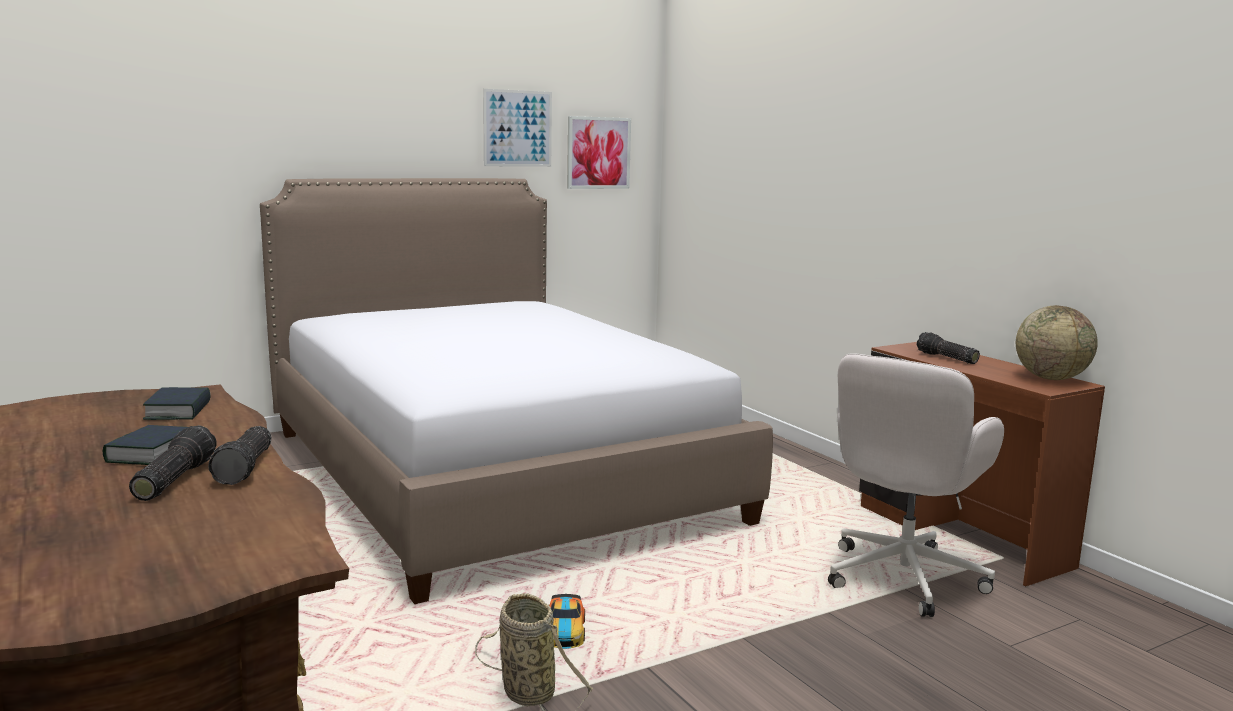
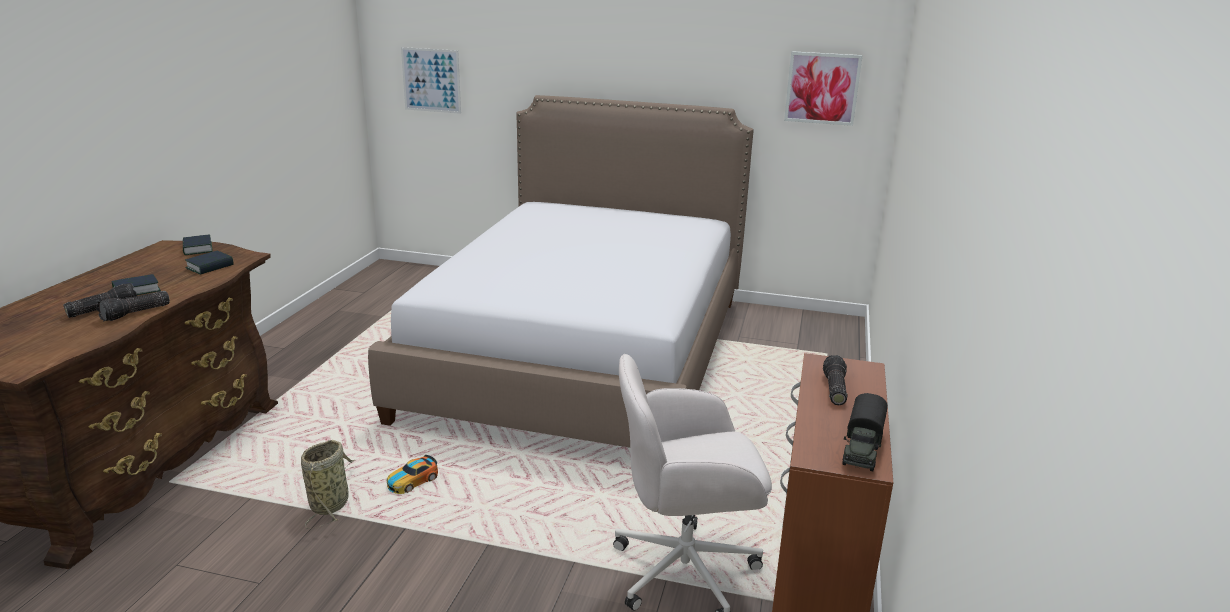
camera: 45 degrees right, 10 degrees up
picture [483,89,552,167] -> picture moved to [401,47,461,114]
globe [1016,305,1098,380] -> toy truck [842,393,888,471]
none -> book [183,234,213,255]

